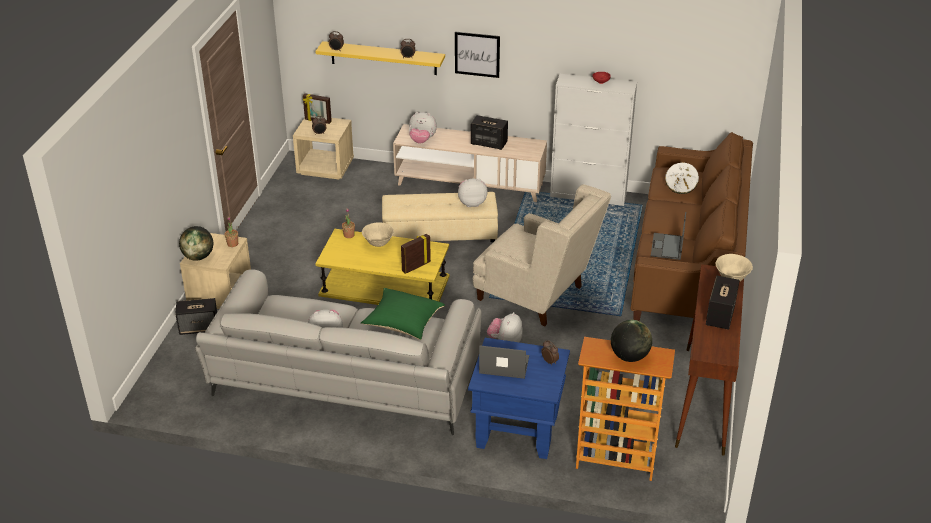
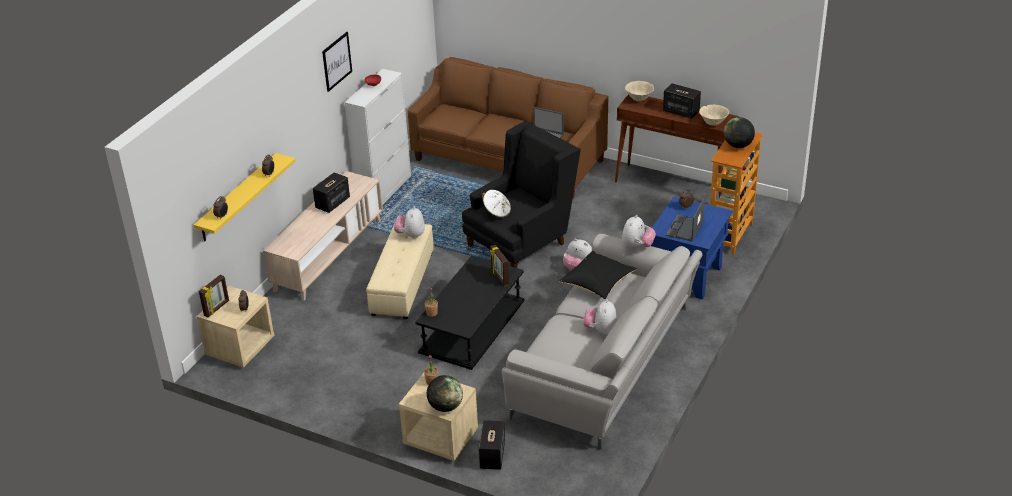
camera: 75 degrees left, 0 degrees up
yellow coffee table [315,229,449,305] -> black coffee table [416,256,524,370]
green pillow [361,288,445,340] -> black pillow [559,251,637,299]
beige bowl [362,222,394,247] -> beige bowl moved to [699,105,729,126]
plush toy [409,112,437,144] -> plush toy moved to [622,215,656,249]
picture [455,32,500,78] -> picture moved to [322,32,352,92]
beige armchair [473,184,611,326] -> black armchair [462,121,580,268]
white hat [665,162,699,194] -> white hat moved to [482,190,511,218]

